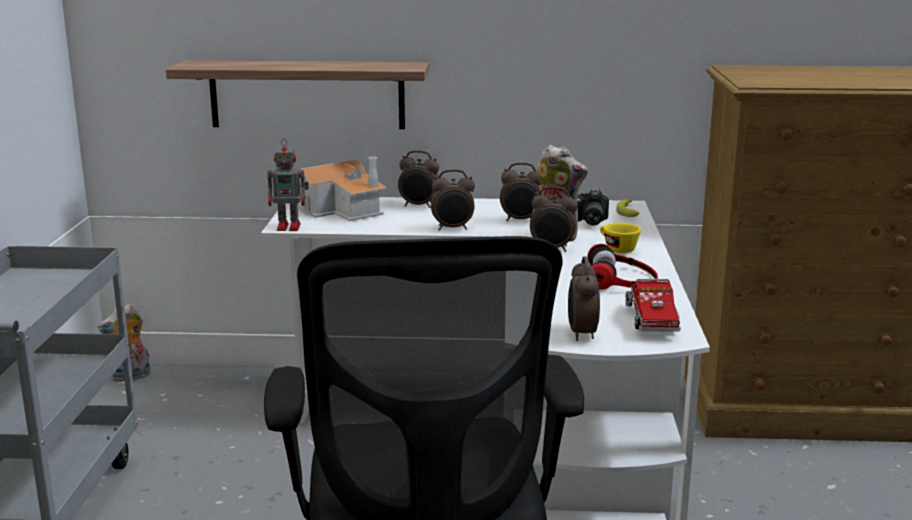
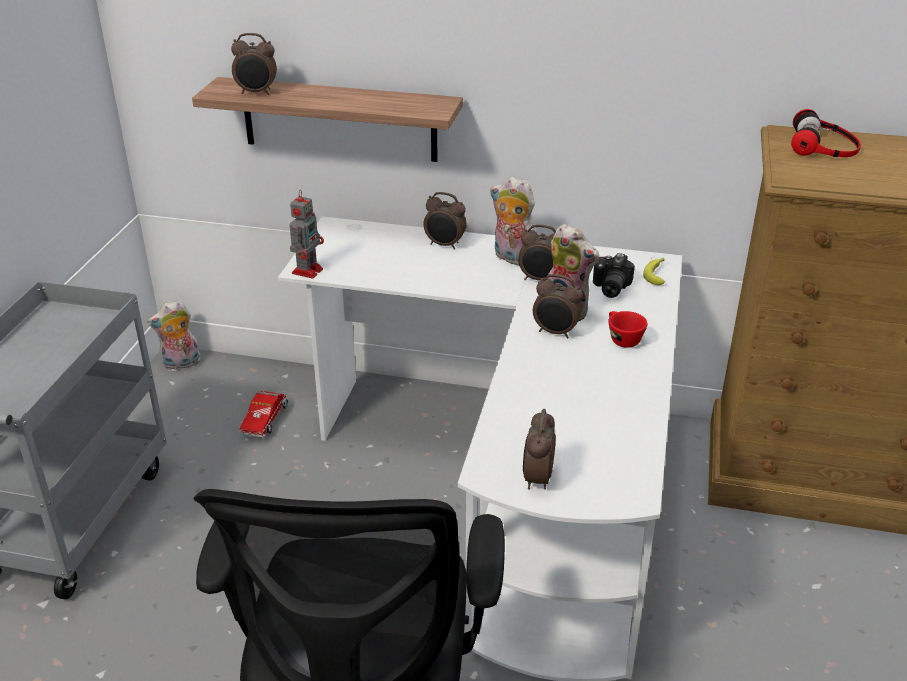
camera: 10 degrees right, 15 degrees up
toy robot [267,140,309,231] -> toy robot turned 75 degrees counterclockwise [290,190,324,279]
toy house [298,156,387,221] -> none
alarm clock [431,169,475,230] -> alarm clock moved to [231,33,277,95]
headphones [587,244,658,289] -> headphones moved to [791,109,861,157]
yellow cup [600,223,641,253] -> red cup [608,311,647,348]
toy truck [625,279,681,332] -> toy truck moved to [239,389,288,438]
none -> plush toy [490,177,535,265]

